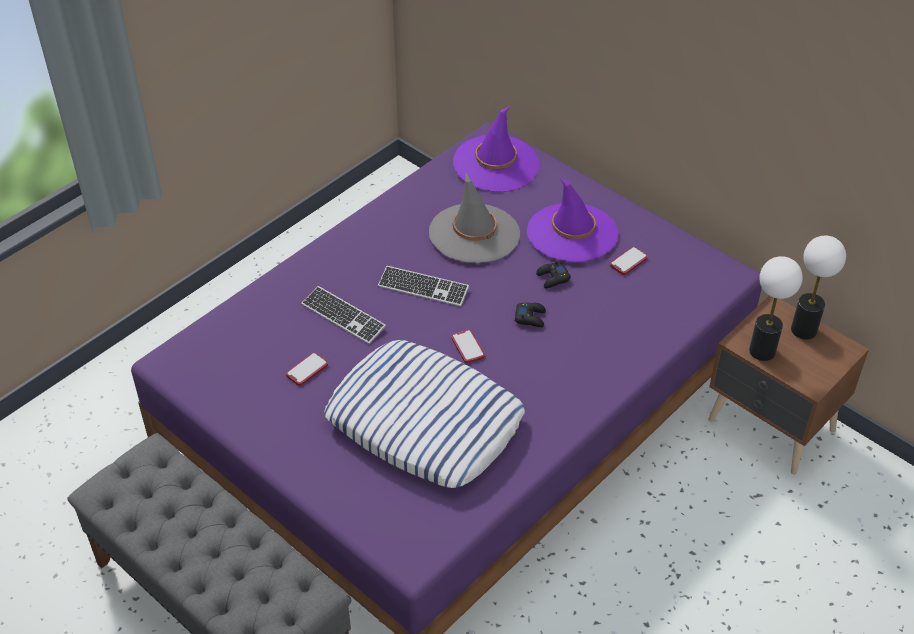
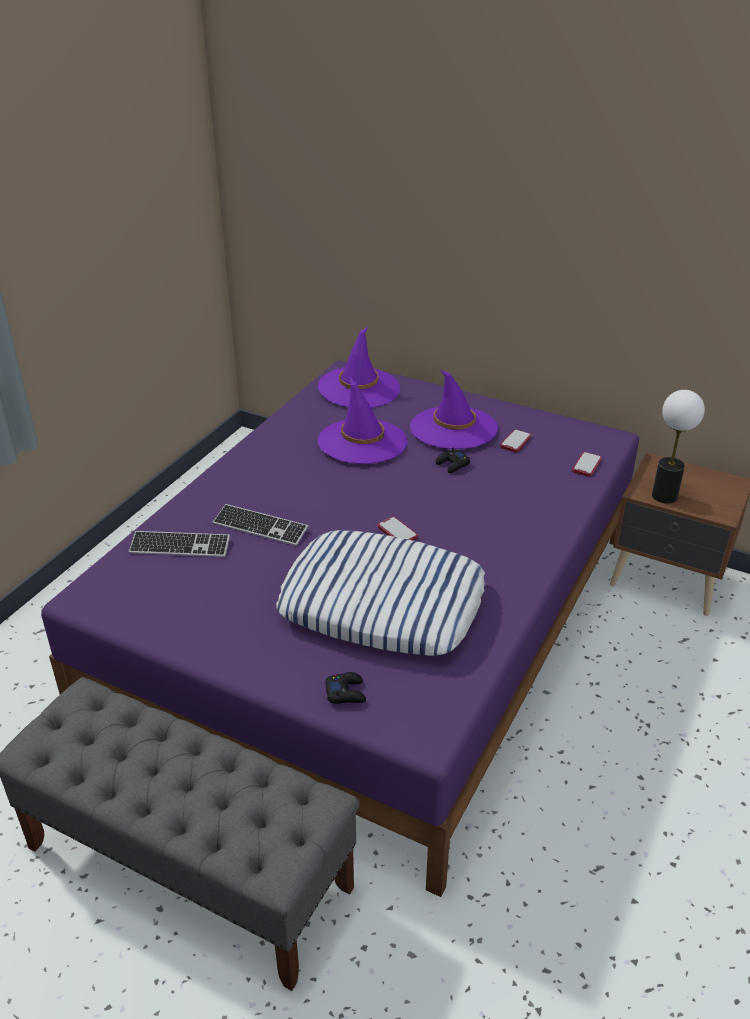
camera: 15 degrees left, 10 degrees down
phone [286,353,328,386] -> phone moved to [572,452,602,477]
keyboard [378,266,469,306] -> keyboard moved to [129,531,230,557]
grey hat [429,172,520,263] -> purple hat [317,378,408,464]
black game controller [515,302,546,327] -> black game controller moved to [325,672,366,704]
table lamp [791,236,846,339] -> none

